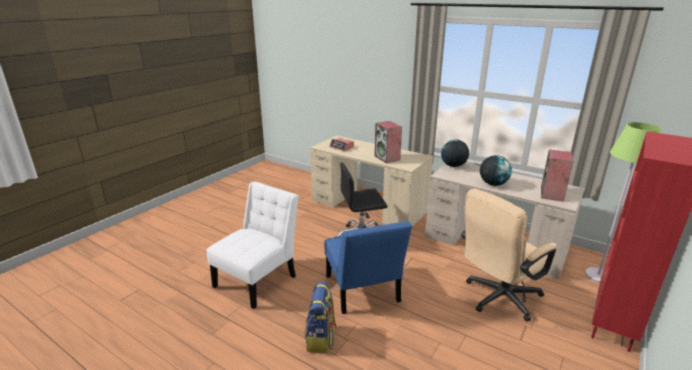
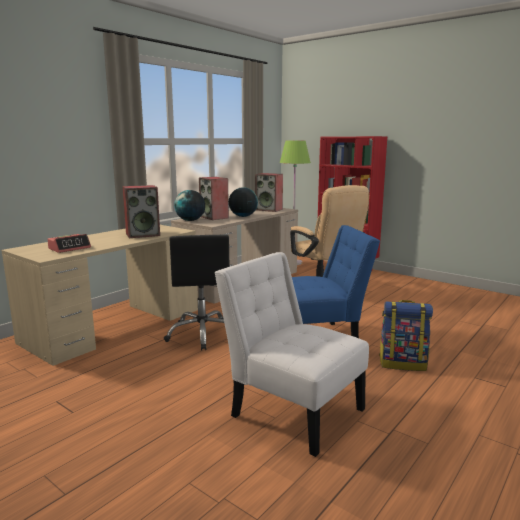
camera: 85 degrees left, 10 degrees down
none -> speaker [199,177,229,220]

